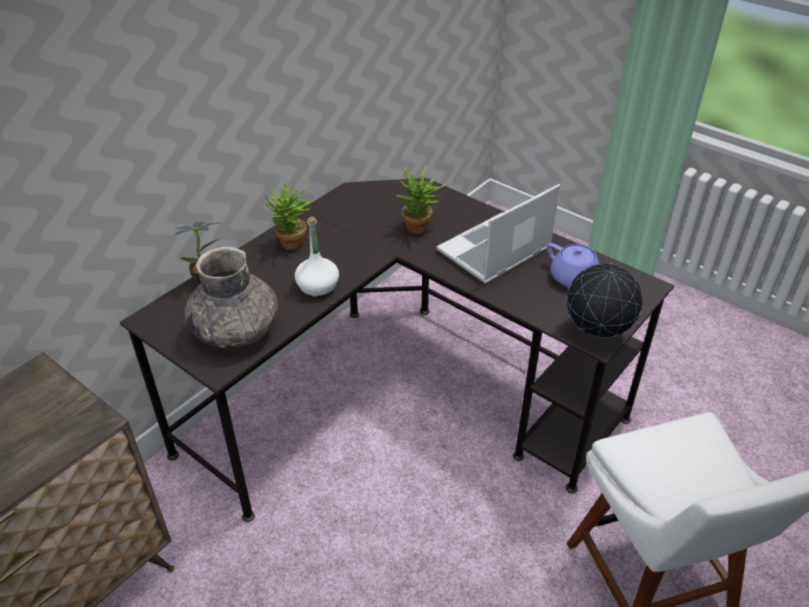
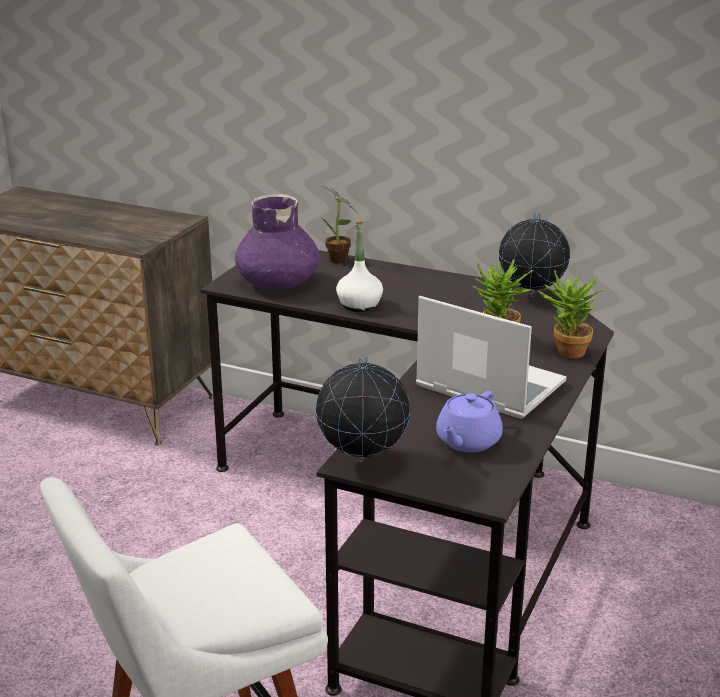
camera: 75 degrees right, 15 degrees down
grey vase [185,247,278,349] -> purple vase [235,194,320,290]
potted plant [265,180,313,250] -> potted plant moved to [538,270,603,358]
none -> globe [499,213,570,297]

